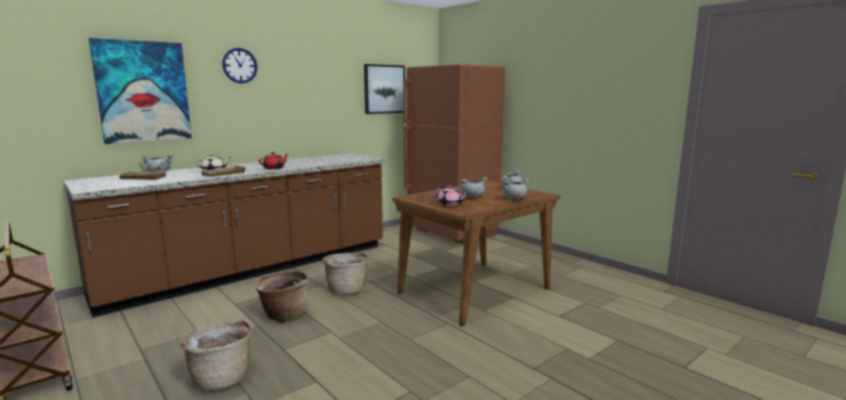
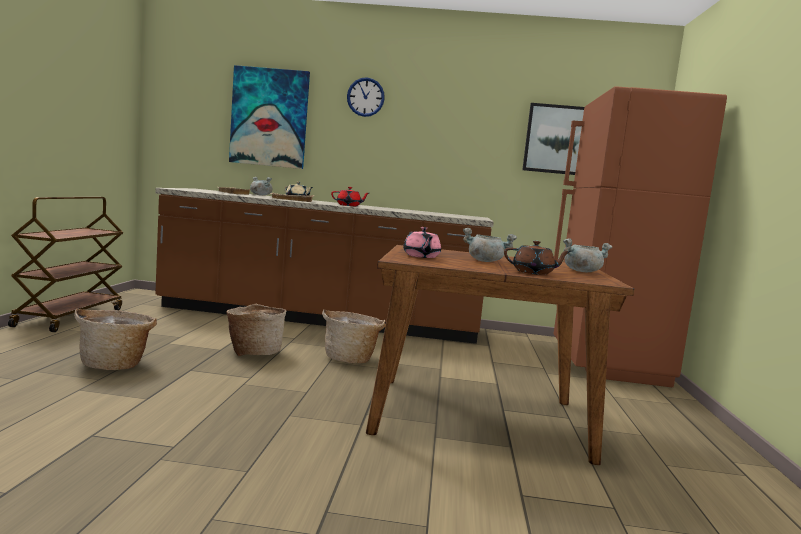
camera: 45 degrees right, 5 degrees down
grey cooking pot [503,178,529,199] -> brown teapot [504,241,572,275]

